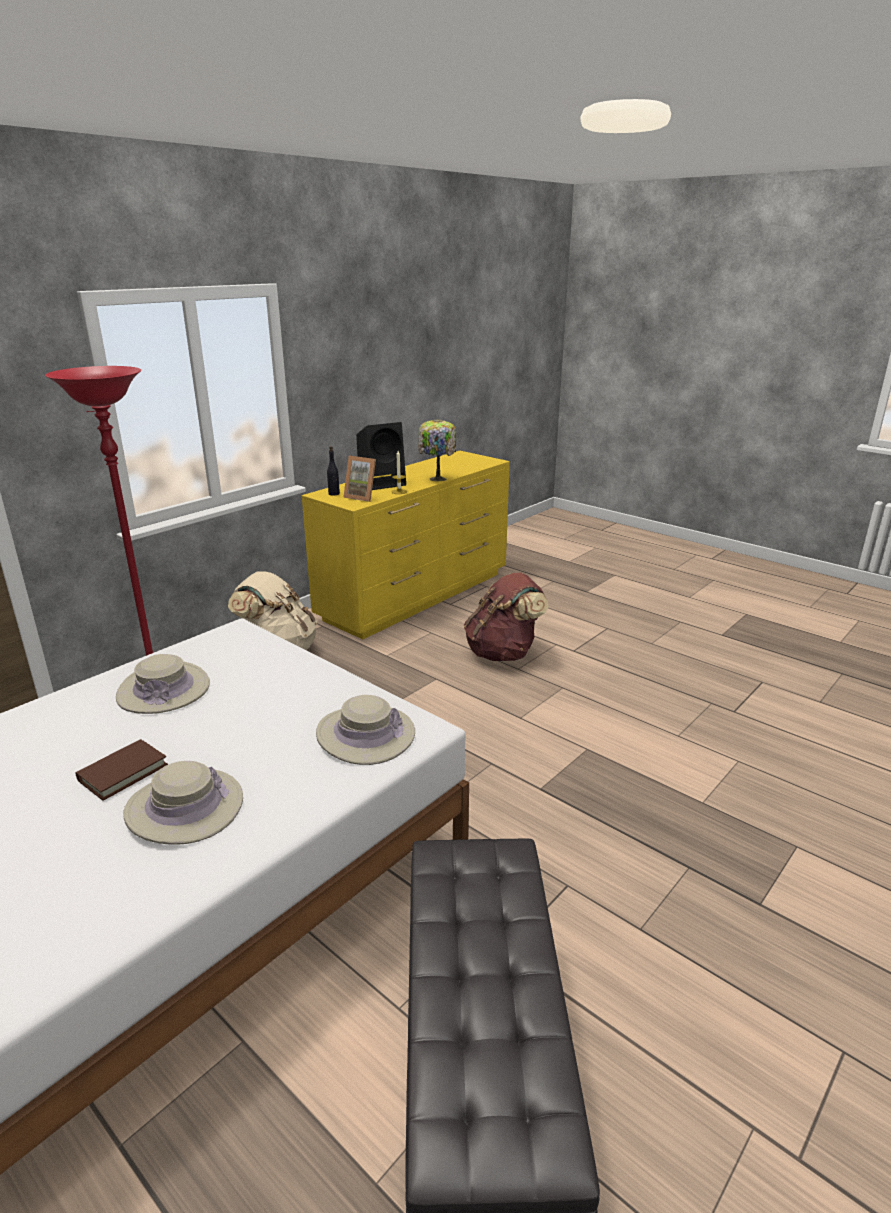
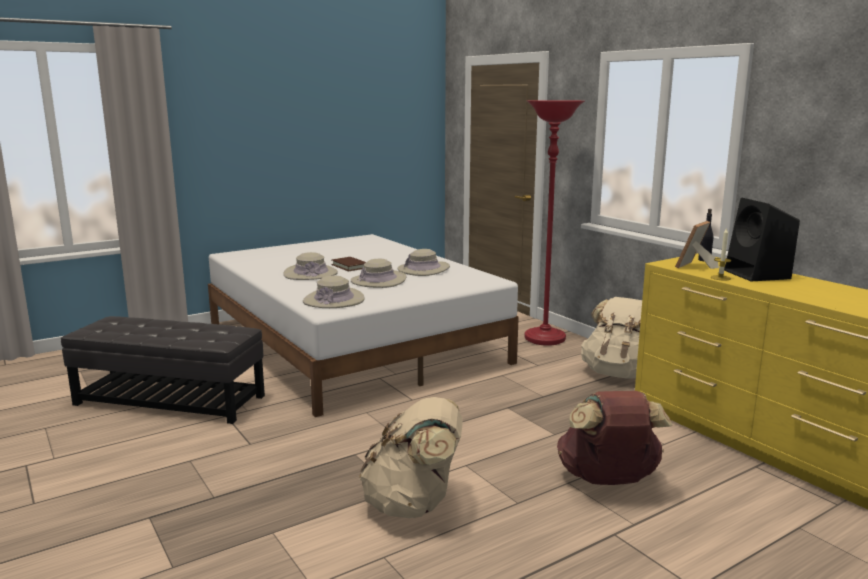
camera: 105 degrees right, 10 degrees down
table lamp [418,419,456,481] -> none
none -> beige hat [351,259,407,288]
none -> beige backpack [359,397,463,518]

